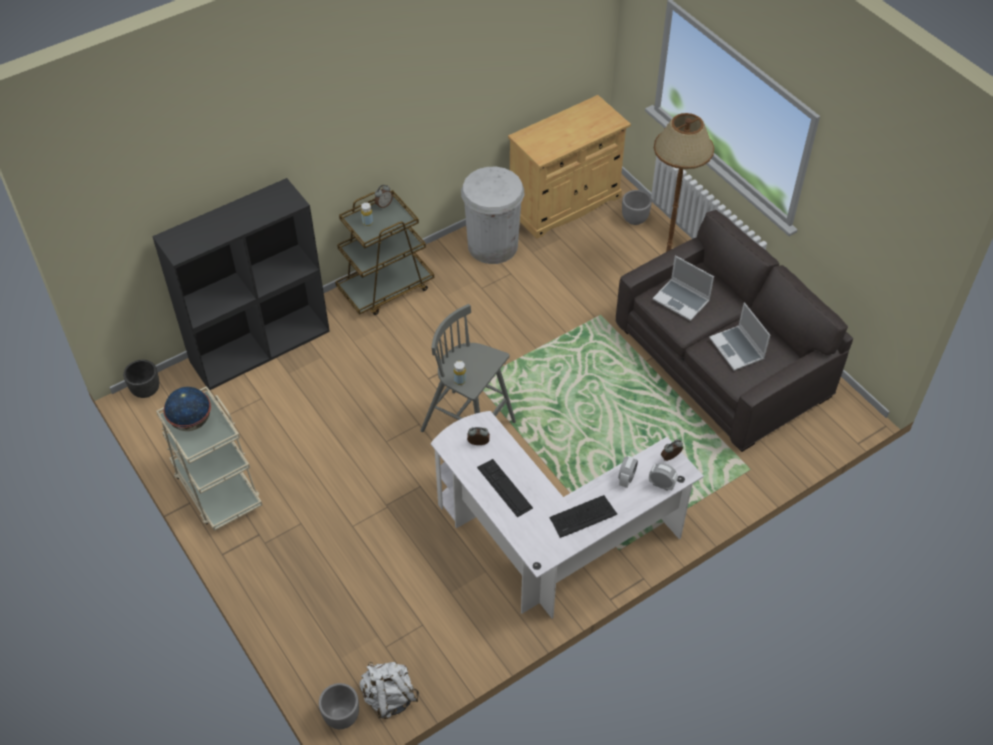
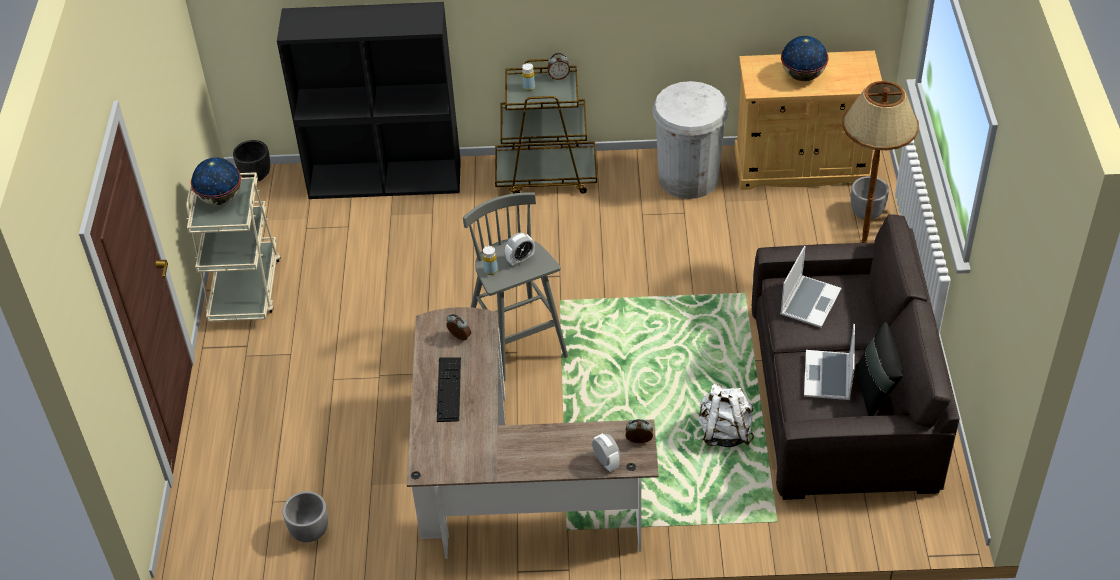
camera: 35 degrees right, 5 degrees down
grey planter [319,683,359,729] -> grey planter moved to [283,491,328,542]
white backpack [360,662,419,719] -> white backpack moved to [698,384,754,447]
white desk [431,411,704,619] -> brown desk [407,307,659,559]
keyboard [549,495,617,538] -> none
alarm clock [618,456,638,488] -> alarm clock moved to [505,233,535,266]
laptop [653,255,714,321] -> laptop turned 135 degrees counterclockwise [780,246,841,328]
none -> globe [781,36,828,81]
none -> black pillow [855,322,903,416]

